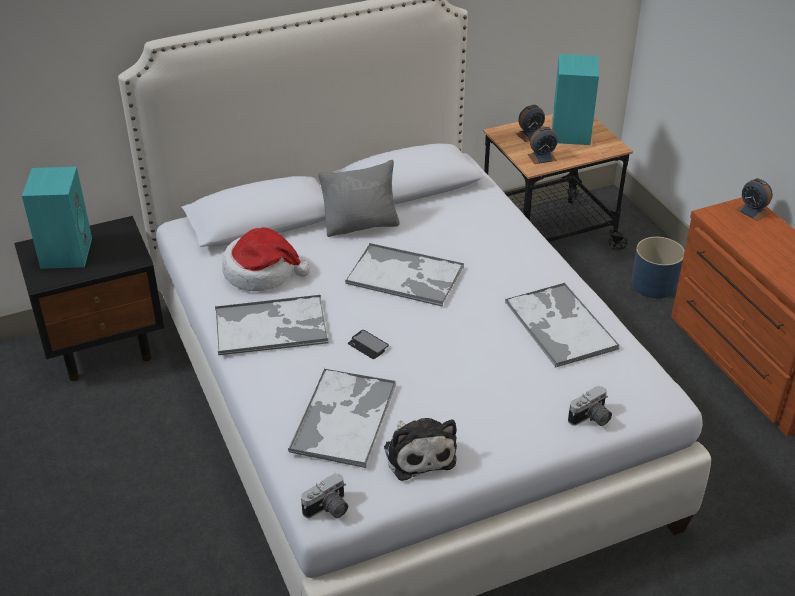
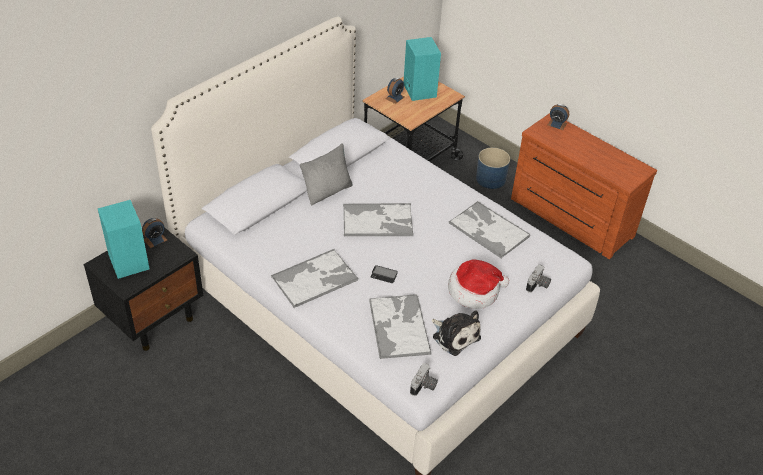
camera: 25 degrees left, 5 degrees up
hat [222,227,310,291] -> hat moved to [448,260,509,309]
alarm clock [528,127,558,164] -> alarm clock moved to [142,218,167,248]

